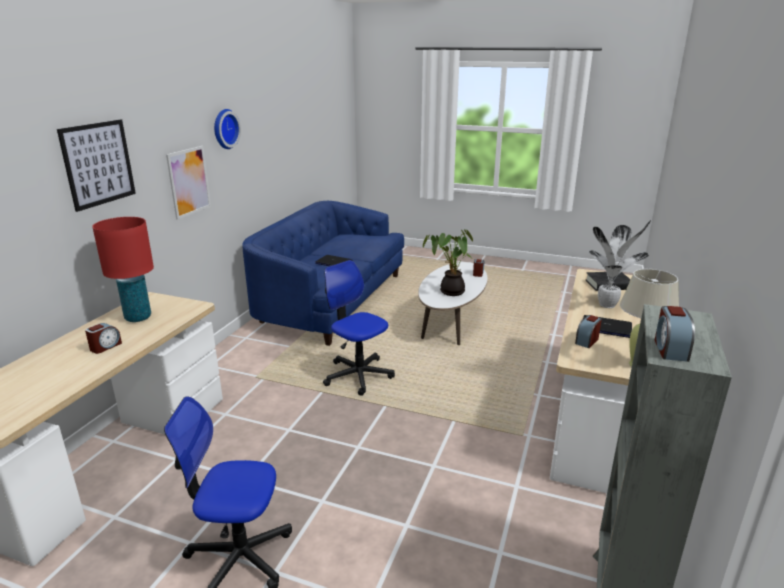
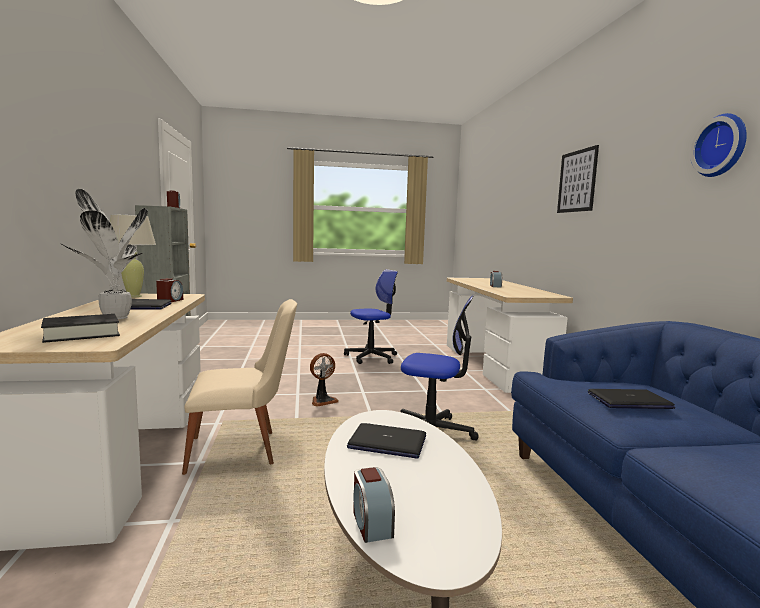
camera: 150 degrees right, 15 degrees down
red table lamp [92,217,154,322] -> none
picture [166,146,211,220] -> none
potted plant [423,229,473,296] -> laptop [347,423,426,458]
none -> beige chair [182,299,297,475]
none -> fan [310,353,339,407]

